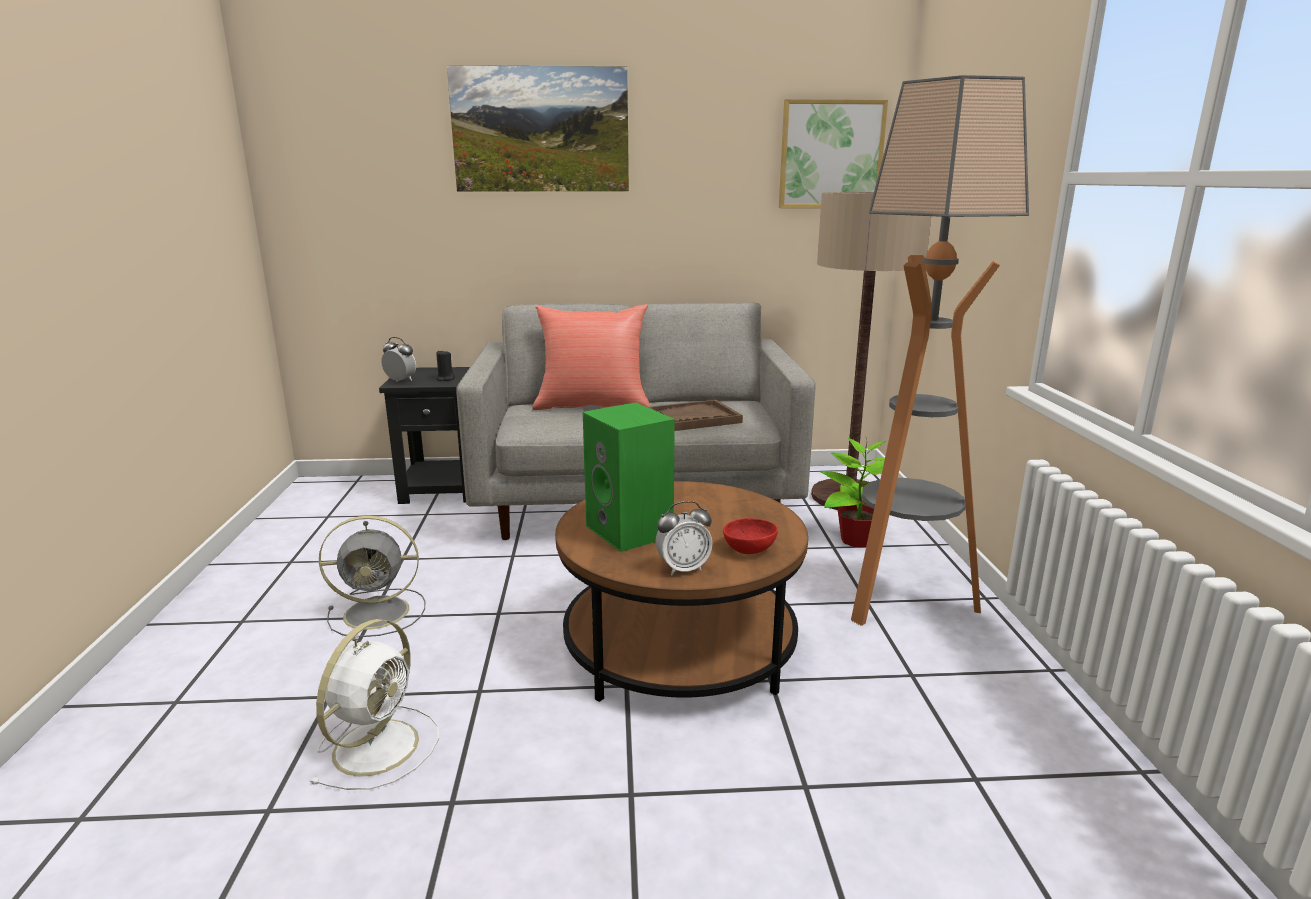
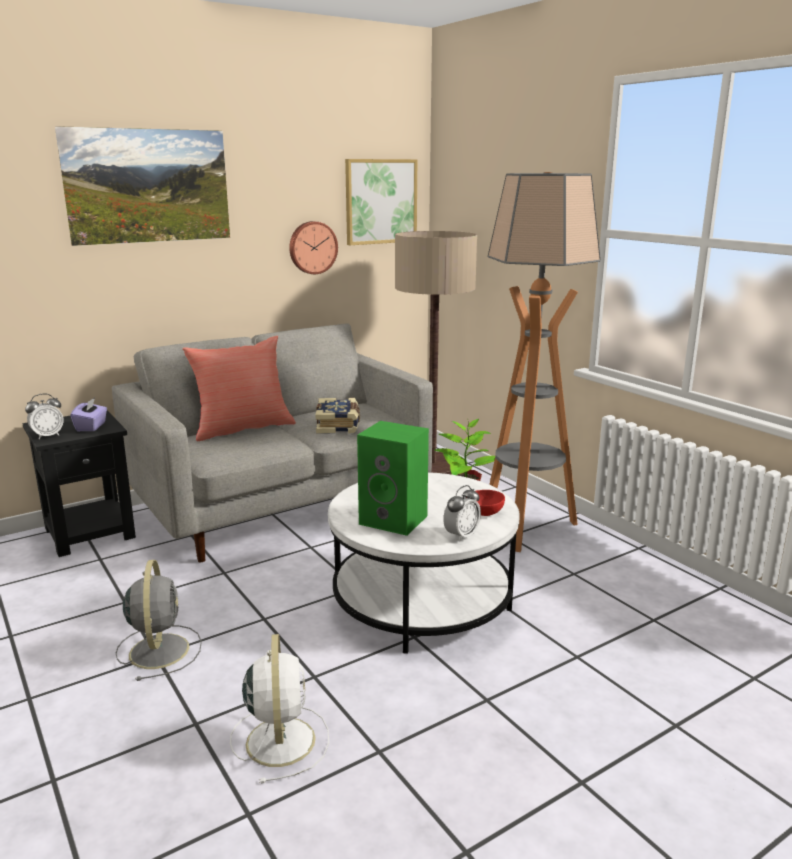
camera: 30 degrees left, 0 degrees up
grey fan [319,516,425,637] -> grey fan turned 60 degrees counterclockwise [116,560,202,681]
alarm clock [381,337,416,382] -> alarm clock turned 150 degrees clockwise [25,394,63,439]
black candle [436,350,455,381] -> purple tissue box [70,398,107,431]
brown coffee table [555,481,808,702] -> white coffee table [328,472,520,654]
brown tray [648,400,743,431] -> book [316,398,360,434]
none -> wall clock [289,221,338,274]

